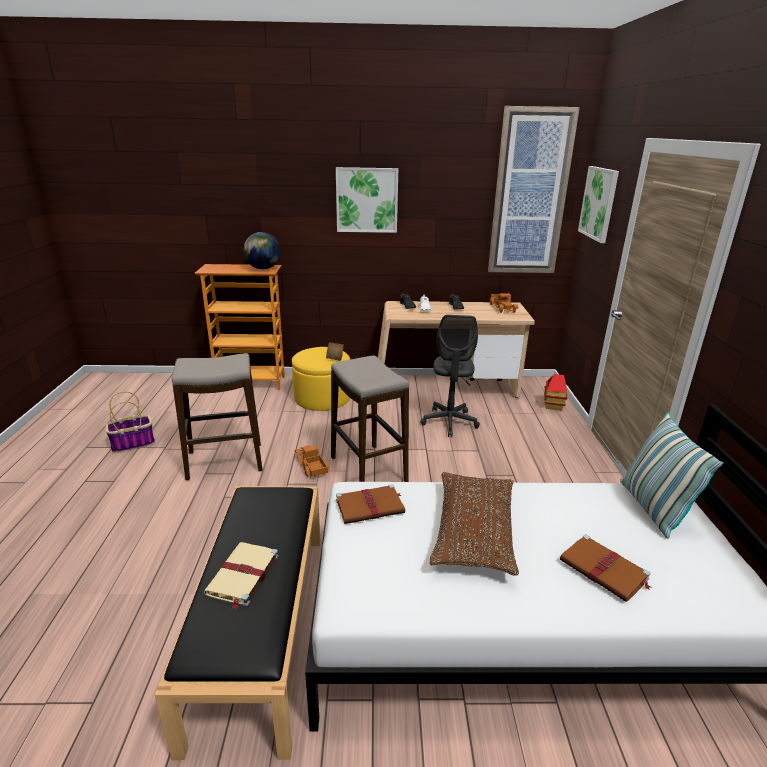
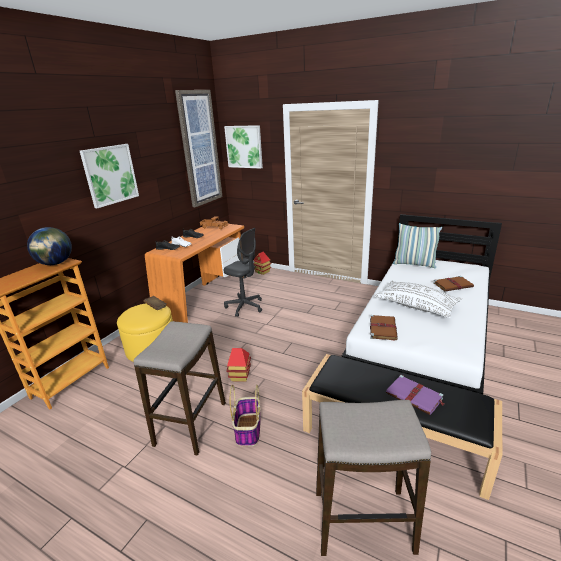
camera: 60 degrees left, 0 degrees up
basket [105,391,155,453] -> basket moved to [230,385,261,446]
beige book [204,542,279,609] -> purple book [386,375,444,415]
toy truck [294,445,330,477] -> toy house [226,348,251,382]
stool [331,355,409,482] -> stool moved to [316,400,431,556]
beige desk [378,301,535,398] -> orange desk [145,224,244,323]
brown pillow [430,472,519,576] -> white pillow [374,281,462,318]

